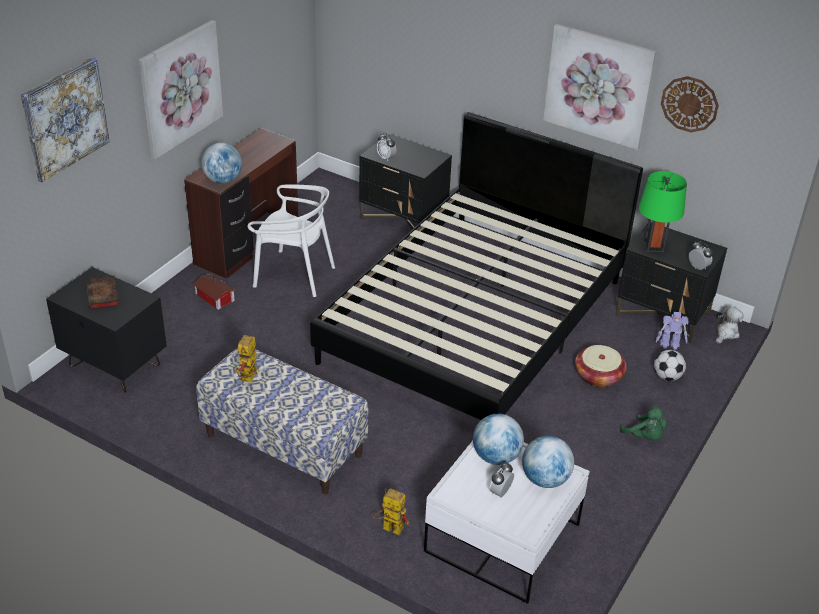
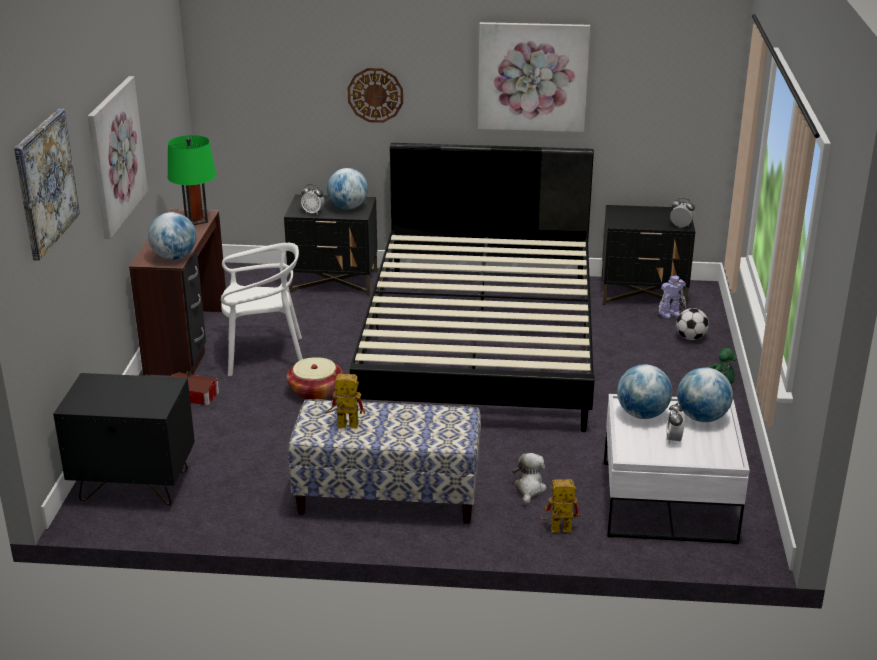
camera: 25 degrees left, 10 degrees down
book [86,276,119,310] -> none
toy robot [234,335,257,383] -> toy robot turned 105 degrees clockwise [325,374,365,429]
basket [575,345,627,387] -> basket moved to [287,357,343,401]
green table lamp [639,171,687,252] -> green table lamp moved to [168,135,216,225]
wall clock [661,76,719,132] -> wall clock moved to [347,68,403,123]
plush toy [716,306,744,344] -> plush toy moved to [512,453,546,505]
none -> globe [327,168,368,209]

